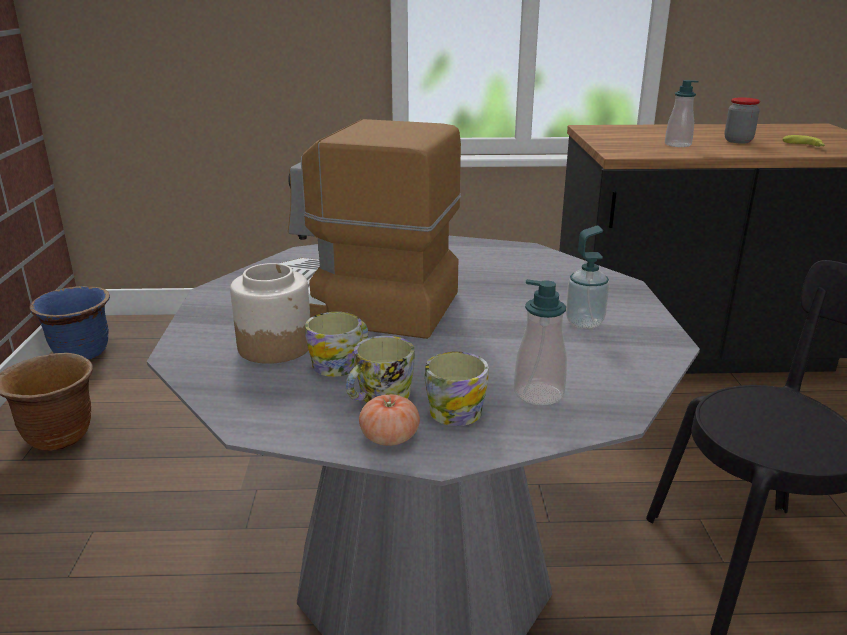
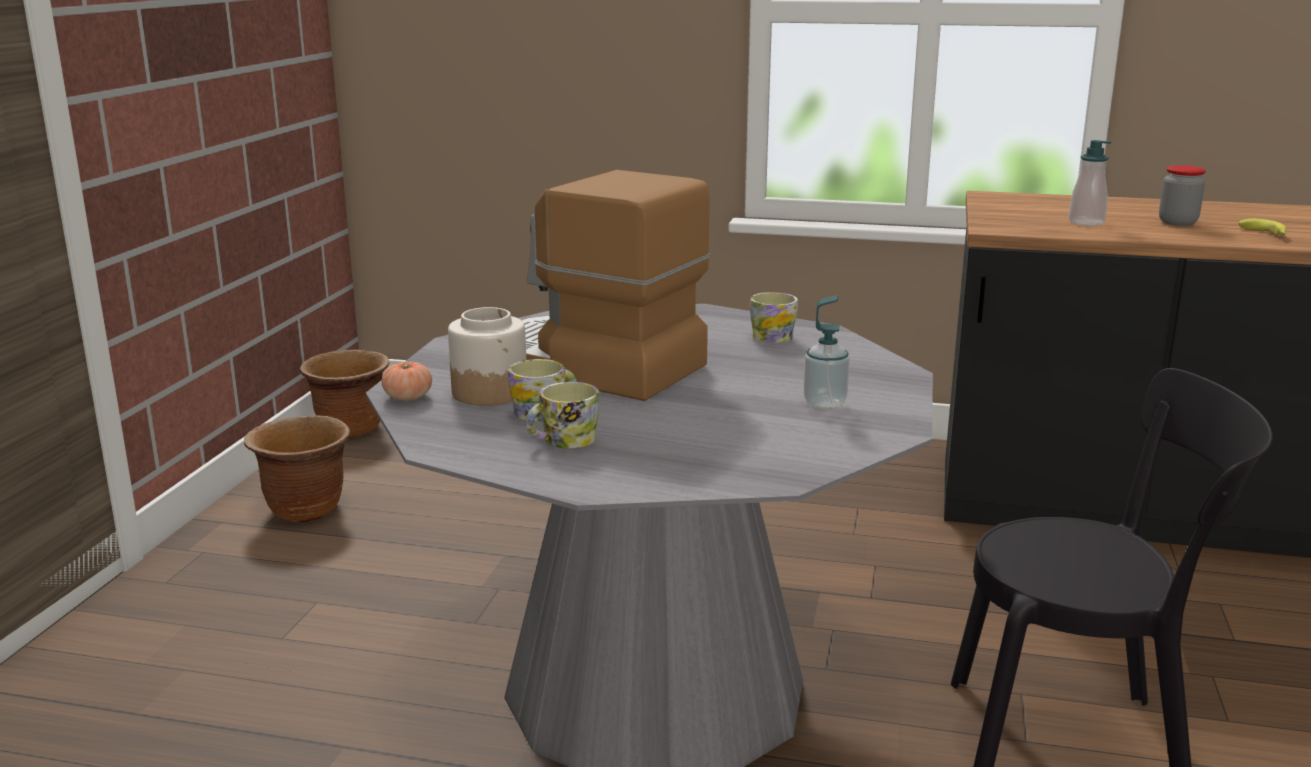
camera: 15 degrees right, 5 degrees down
blue planter [29,286,110,360] -> brown planter [300,350,389,438]
tomato [359,394,420,446] -> tomato moved to [382,362,432,401]
mug [425,351,489,426] -> mug moved to [750,292,798,343]
soap dispenser [514,279,567,406] -> none

